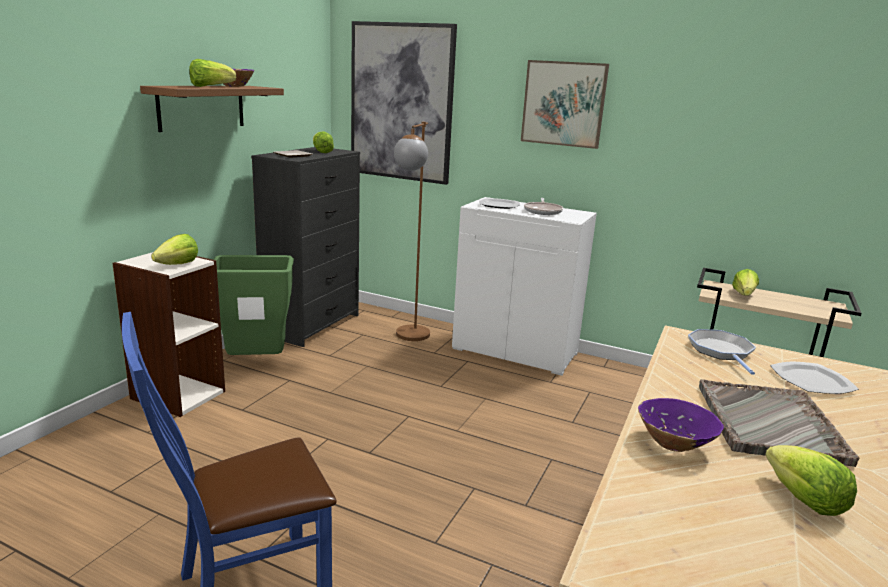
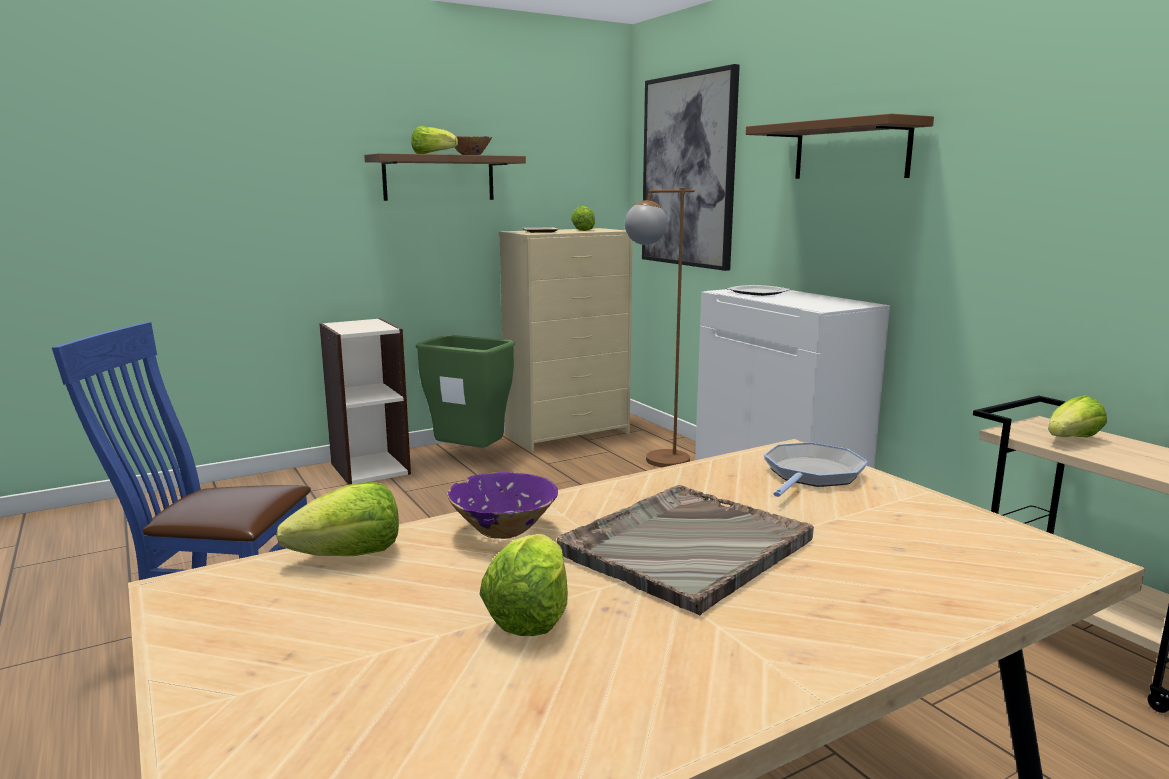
camera: 35 degrees right, 5 degrees down
lettuce [151,234,198,265] -> lettuce moved to [276,482,399,556]
black dresser [251,147,360,347] -> beige dresser [499,228,633,452]
picture [521,60,609,149] -> brown shelf [746,113,934,179]
frying pan [524,198,563,215] -> none
plate [770,362,859,394] -> none

